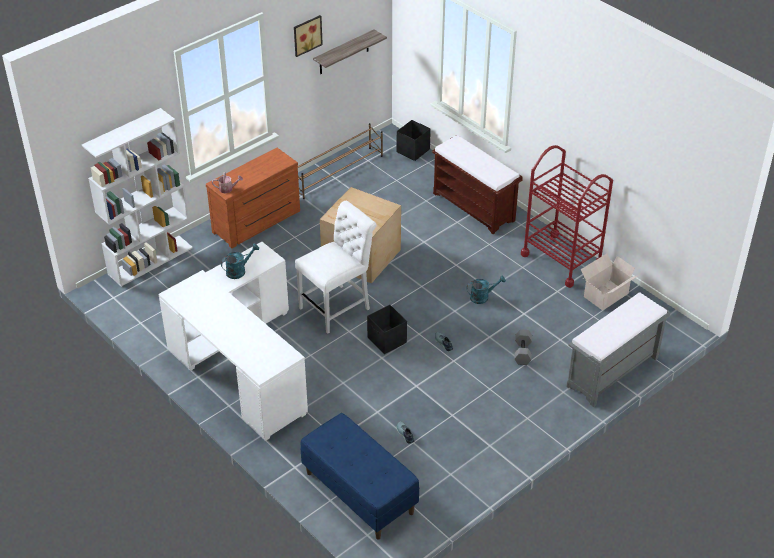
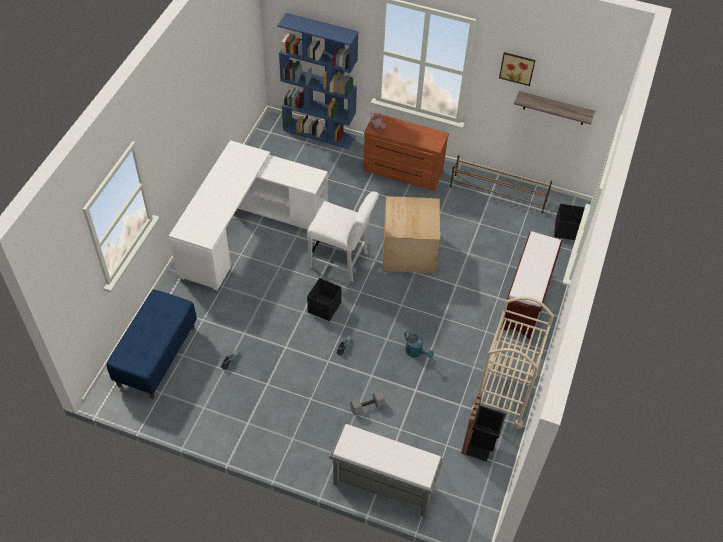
camera: 60 degrees right, 10 degrees up
white bookcase [82,108,193,286] -> blue bookcase [277,13,358,149]
turquoise watering can [221,244,259,279] -> none
red cart [521,145,613,288] -> beige cart [471,297,554,429]
cardboard box [581,254,639,311] -> black trash can [461,393,506,462]

